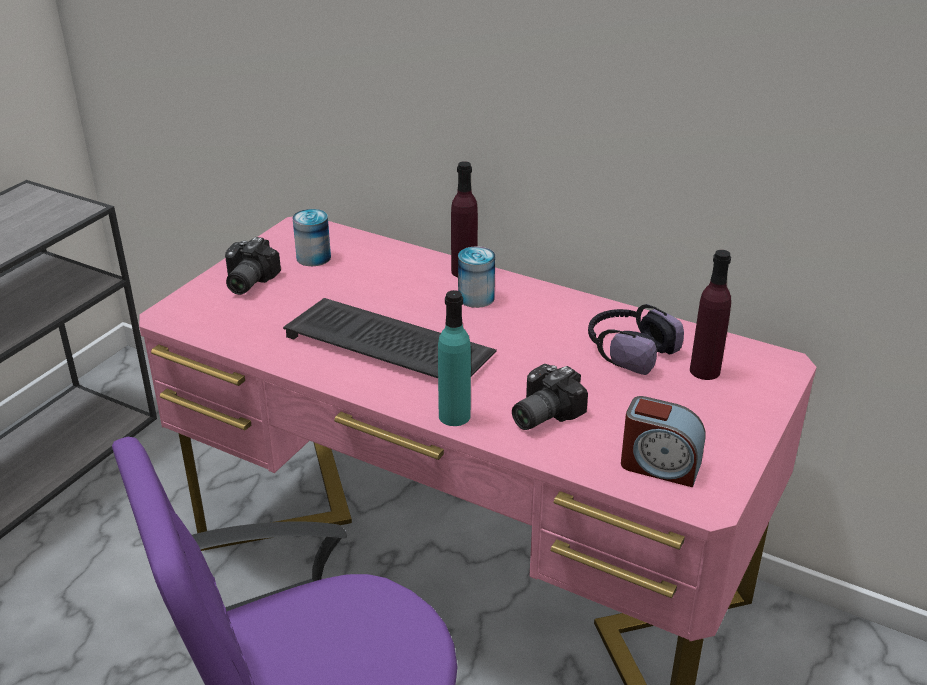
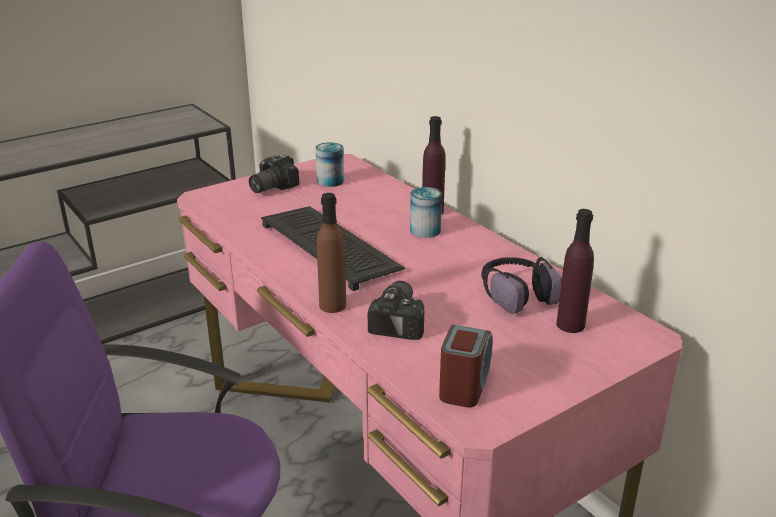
camera: 25 degrees right, 5 degrees down
turquoise bottle [438,290,471,426] -> brown bottle [317,193,346,313]
camera [512,364,588,430] -> camera turned 120 degrees clockwise [368,281,424,340]
alarm clock [621,396,706,487] -> alarm clock turned 120 degrees counterclockwise [439,325,493,408]

